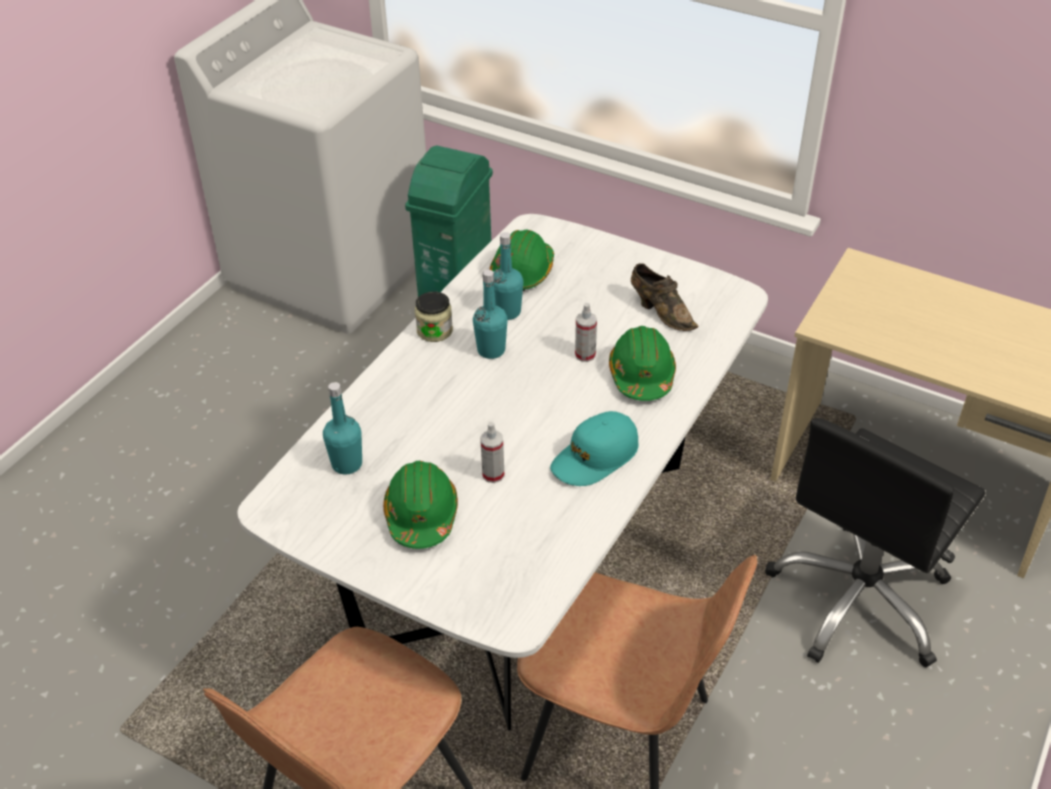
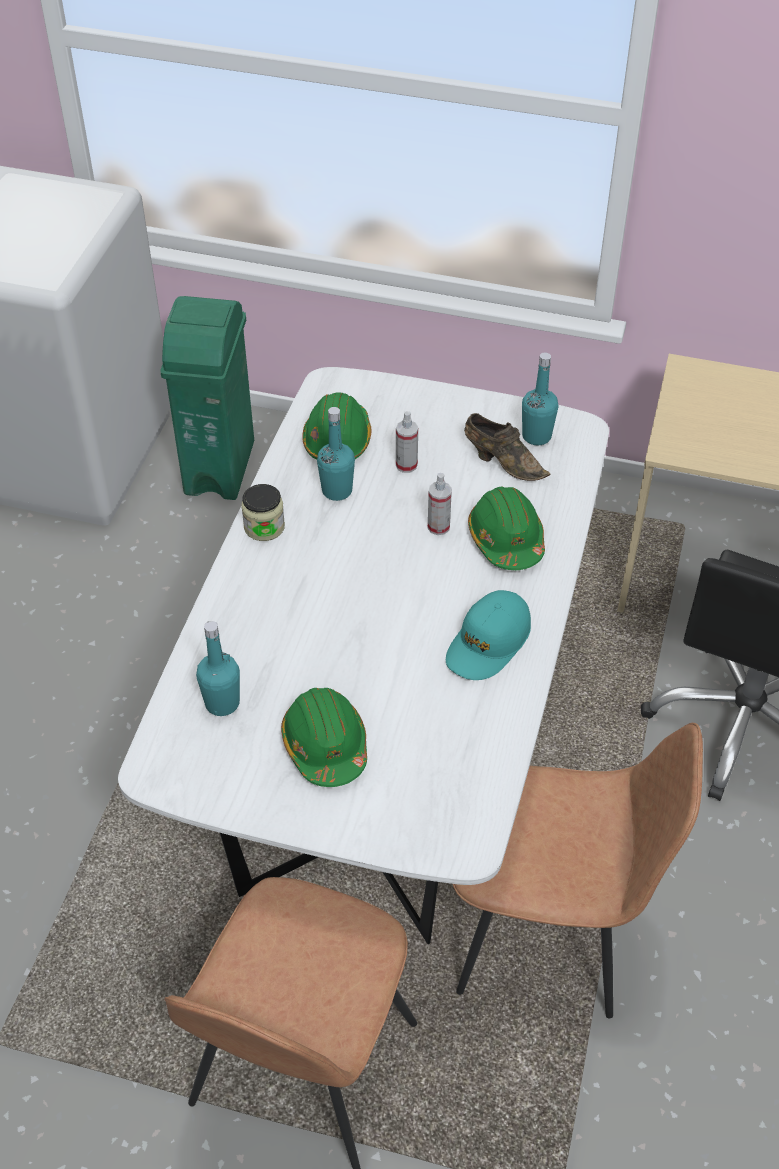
camera: 15 degrees left, 5 degrees up
turquoise bottle [473,270,508,359] -> turquoise bottle moved to [522,353,558,445]
spray bottle [480,422,504,483] -> spray bottle moved to [396,411,418,473]

